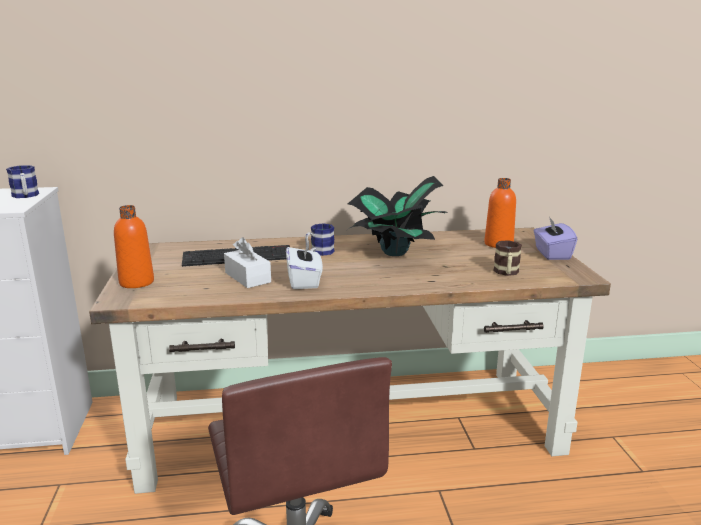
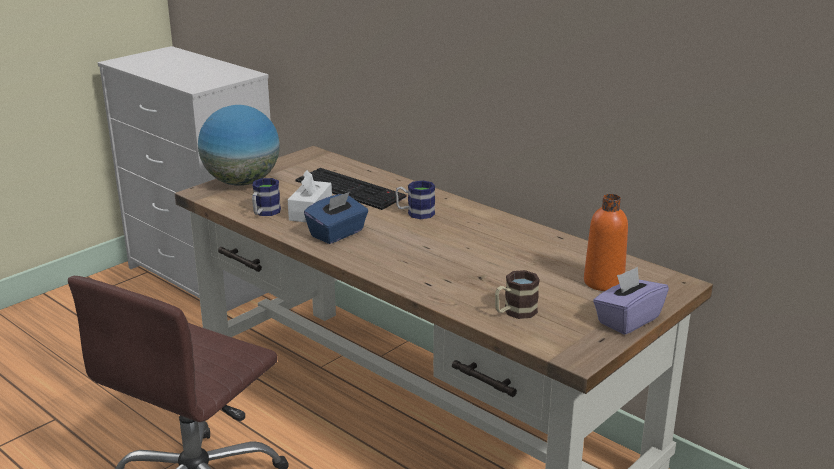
camera: 50 degrees right, 5 degrees up
mug [6,165,39,198] -> mug moved to [252,178,281,216]
orange bottle [114,205,154,288] -> globe [198,105,280,186]
white tissue box [286,241,323,289] -> blue tissue box [304,192,368,244]
potted plant [348,176,449,256] -> none

